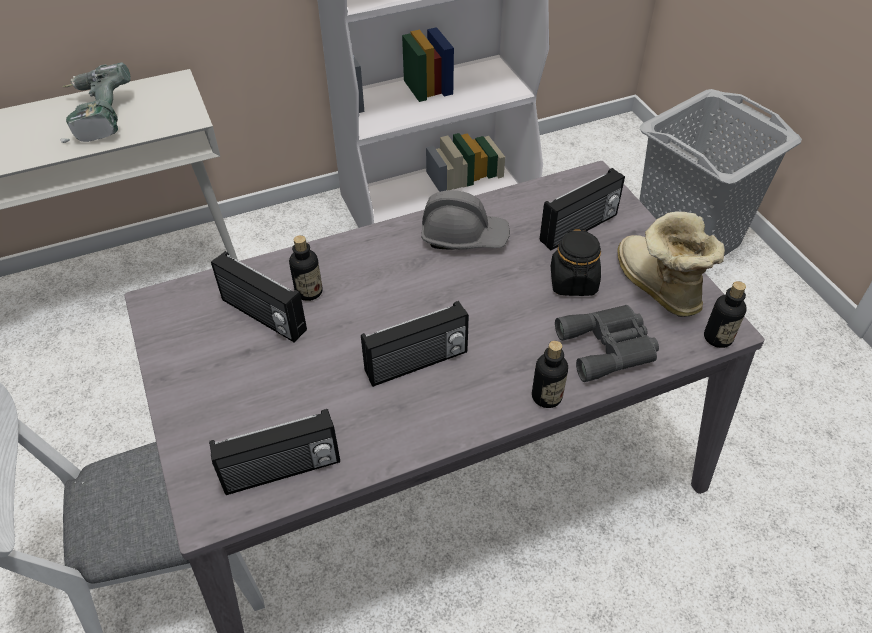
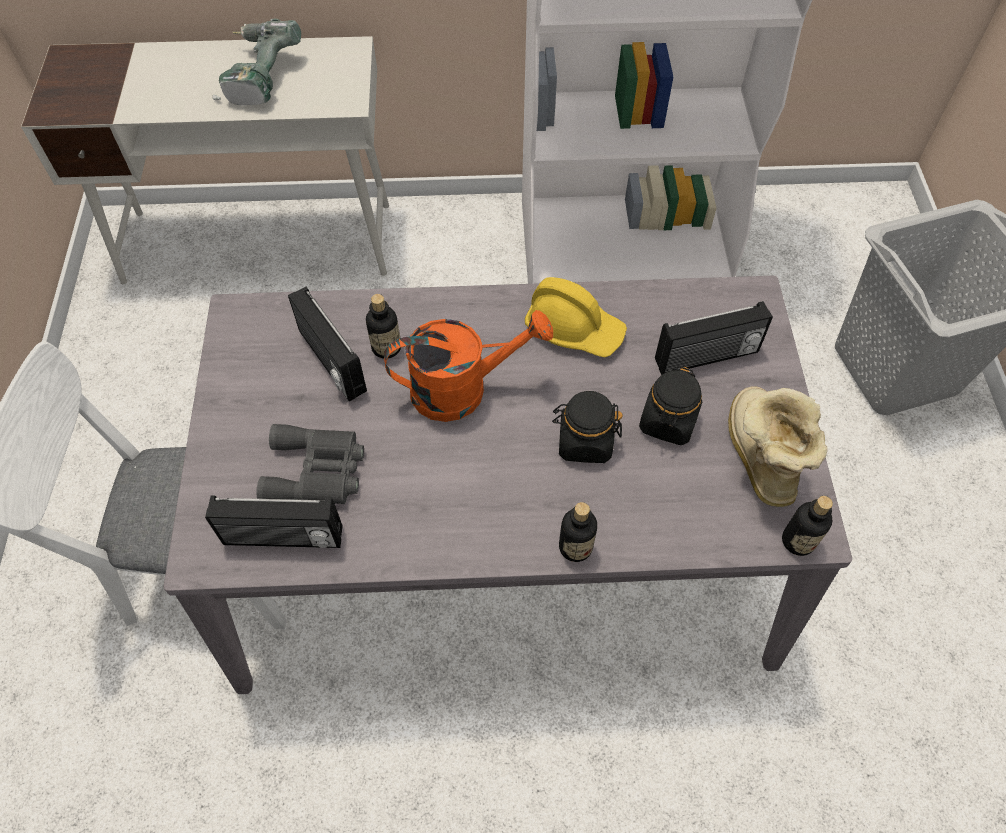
camera: 20 degrees right, 10 degrees up
radio [361,301,469,387] -> none
grey hard hat [421,190,510,249] -> yellow hard hat [525,277,627,357]
grey binoculars [555,305,659,382] -> grey binoculars moved to [257,424,364,504]
none -> orange watering can [384,310,553,422]
none -> black jar [552,391,623,463]

